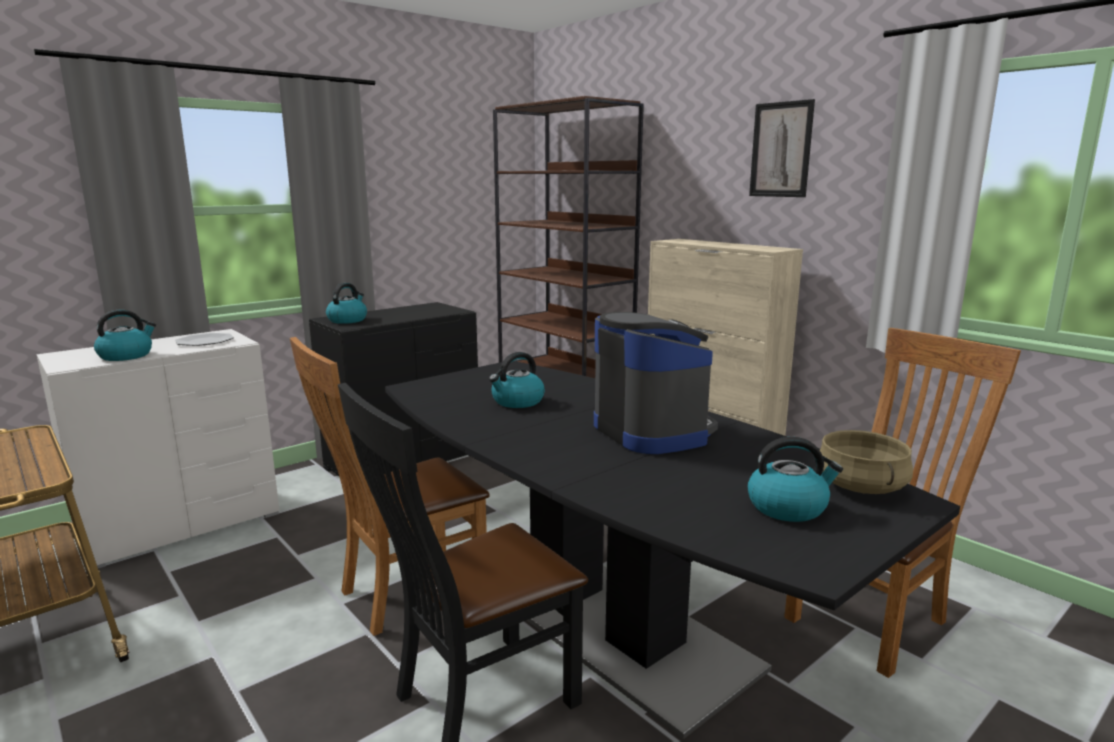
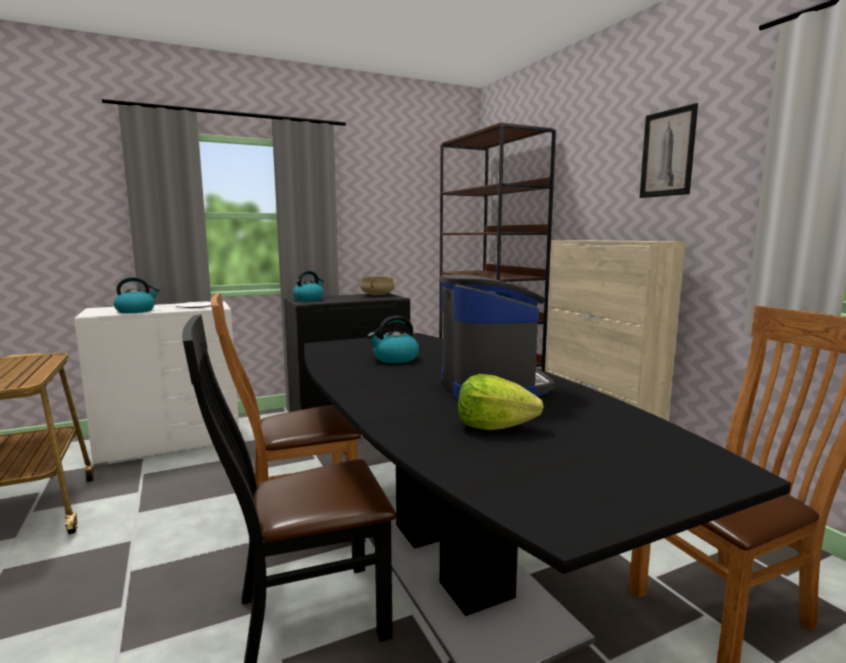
camera: 15 degrees right, 5 degrees down
kettle [747,437,843,522] -> none
beige cooking pot [820,430,913,494] -> beige cooking pot moved to [360,276,395,295]
none -> lettuce [458,374,543,430]

